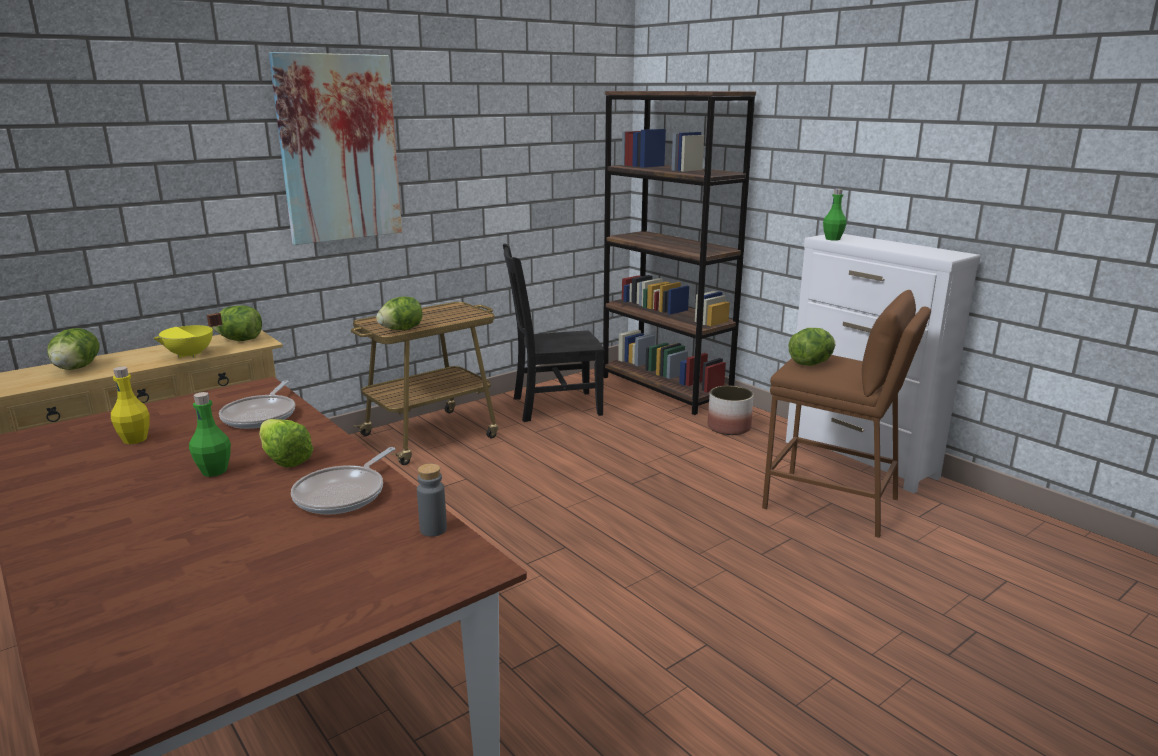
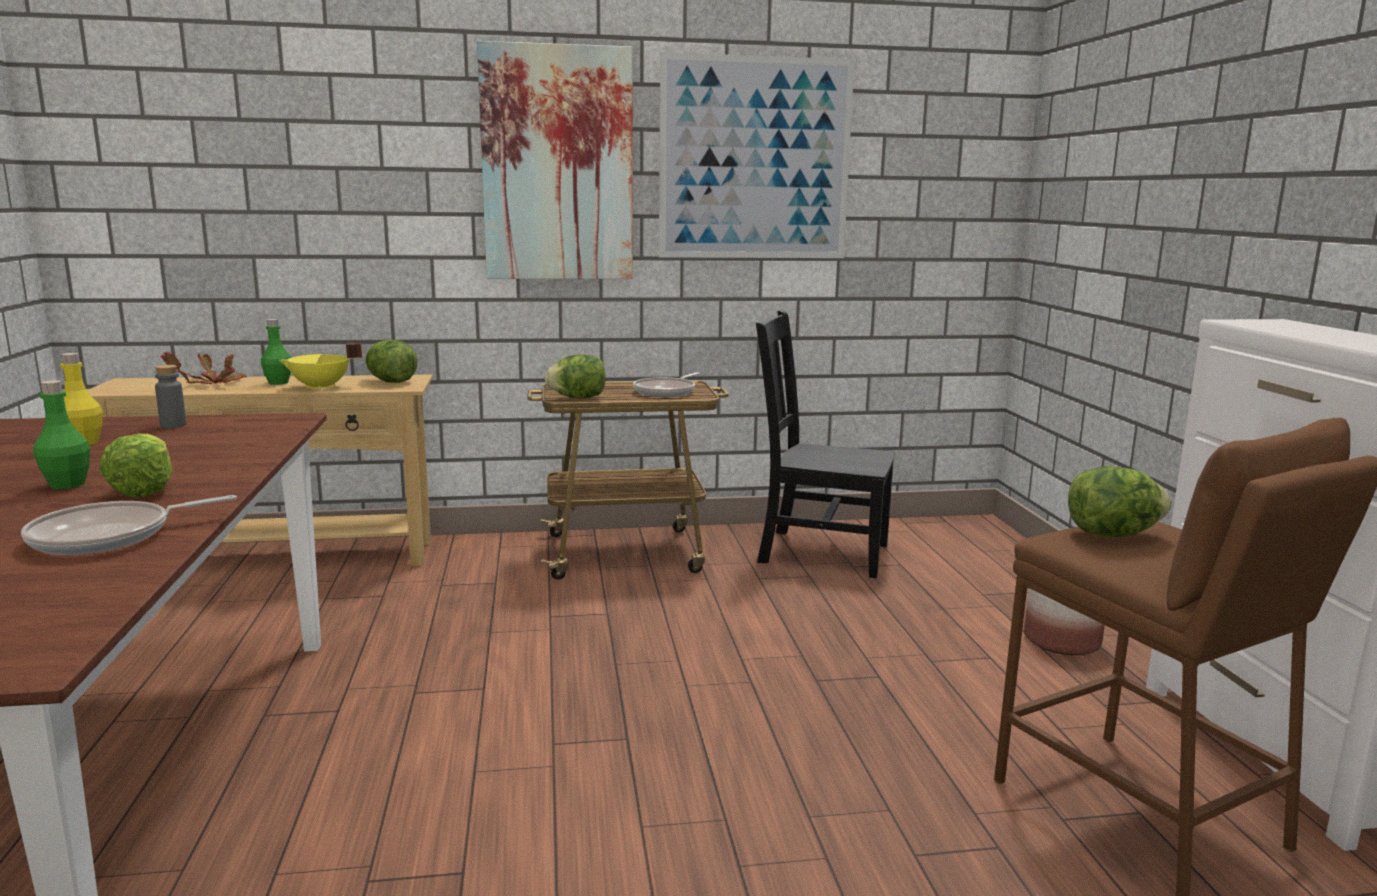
camera: 30 degrees right, 5 degrees down
lettuce [47,328,99,370] -> potted plant [161,351,247,384]
frying pan [219,381,295,429] -> frying pan moved to [633,372,700,397]
grey bottle [417,464,447,537] -> grey bottle moved to [155,365,186,428]
brown bookcase [603,91,756,415] -> none
green bottle [823,189,847,241] -> green bottle moved to [261,319,291,385]
none -> picture [659,52,855,258]

